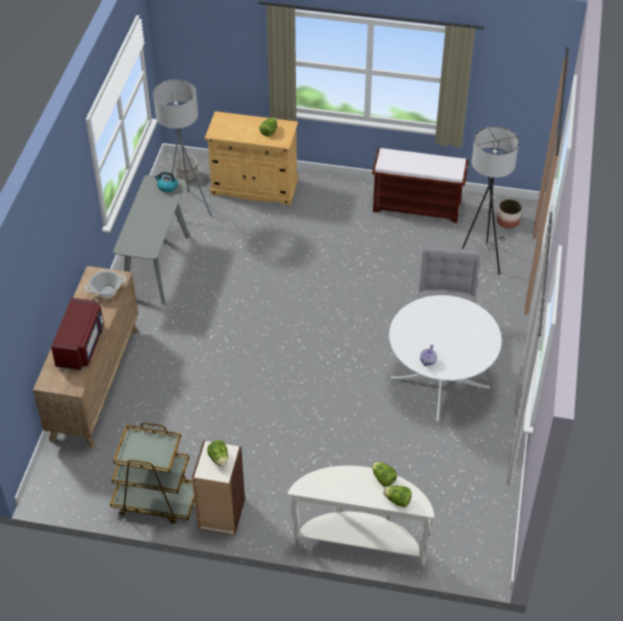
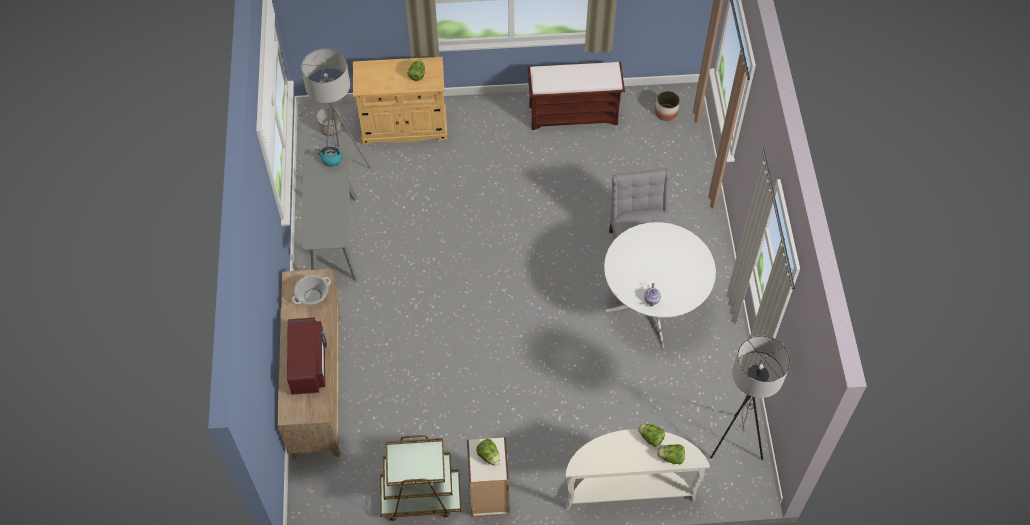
camera: 15 degrees left, 10 degrees up
grey floor lamp [462,126,519,275] -> grey floor lamp moved to [710,335,790,460]

